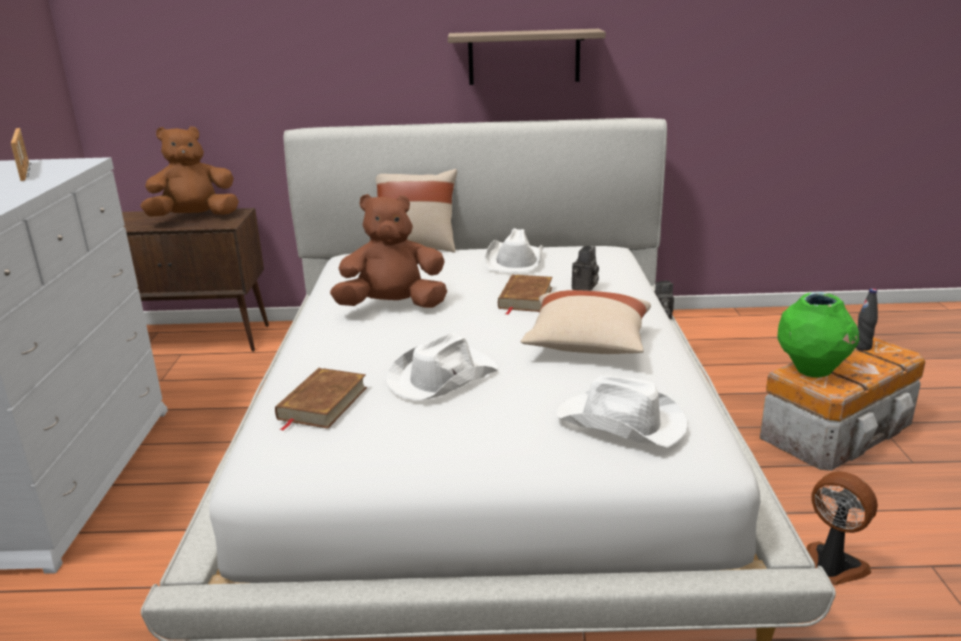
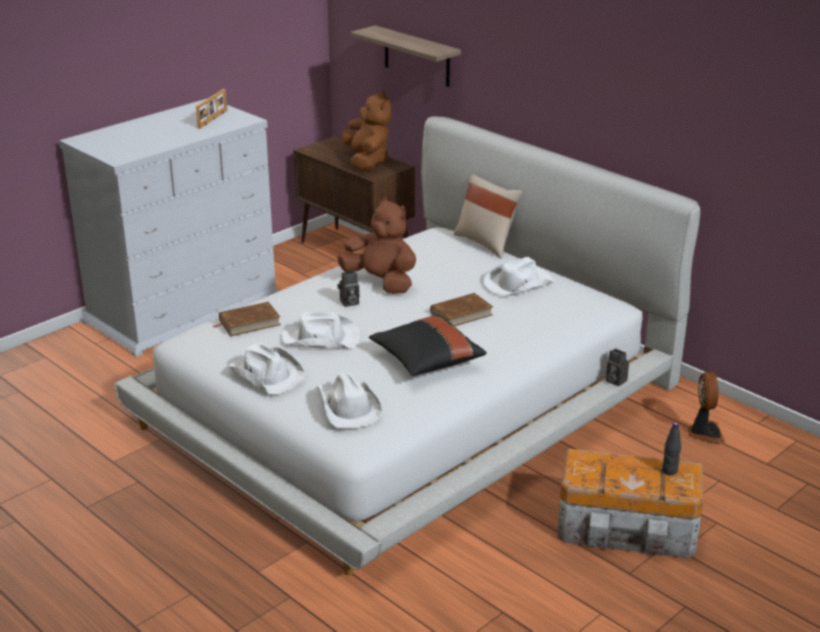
camera: 45 degrees right, 5 degrees up
brown plush toy [140,126,239,217] -> brown plush toy turned 60 degrees clockwise [342,90,391,171]
shelf [448,29,606,85] -> shelf moved to [351,25,461,87]
beige pillow [521,290,651,354] -> black pillow [369,314,487,376]
camera [572,246,599,291] -> camera moved to [337,271,359,307]
green vase [777,292,859,378] -> none
fan [807,471,878,585] -> fan moved to [687,372,725,444]
none -> white hat [228,342,305,394]

